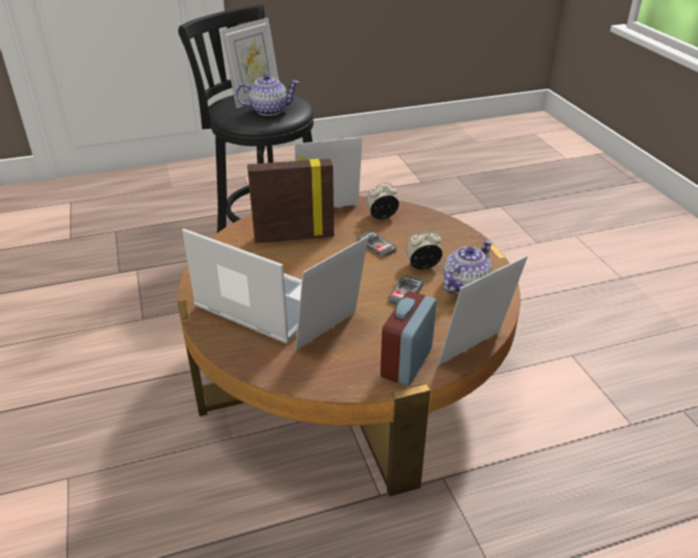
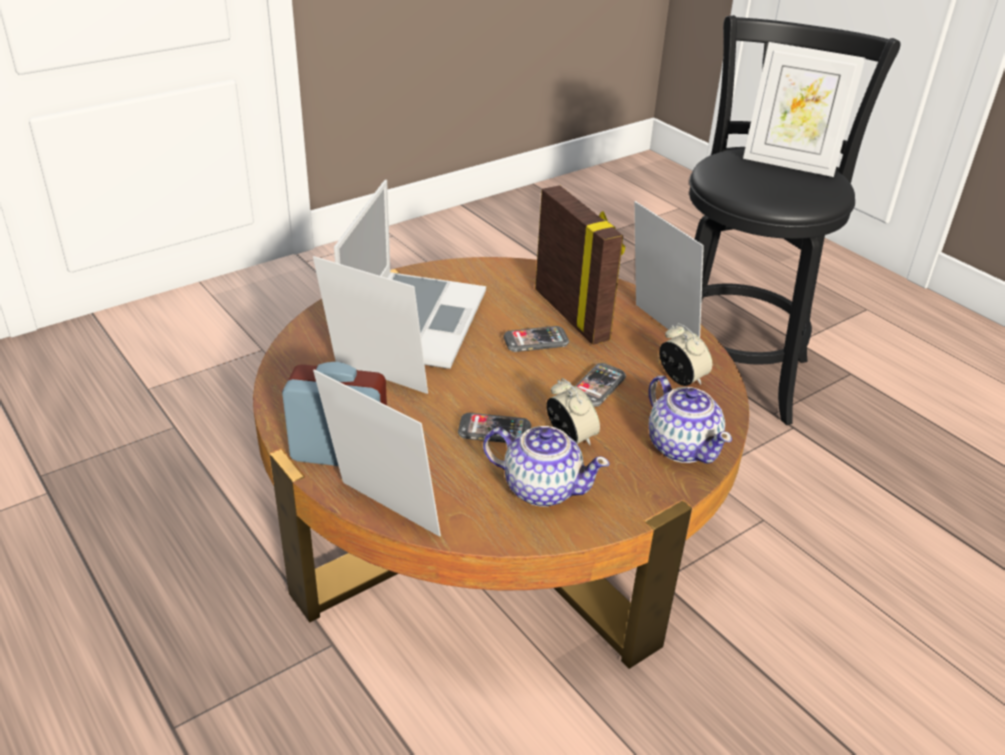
camera: 70 degrees right, 0 degrees up
teapot [236,74,299,116] -> teapot moved to [649,376,732,463]
none -> phone [503,326,569,352]

